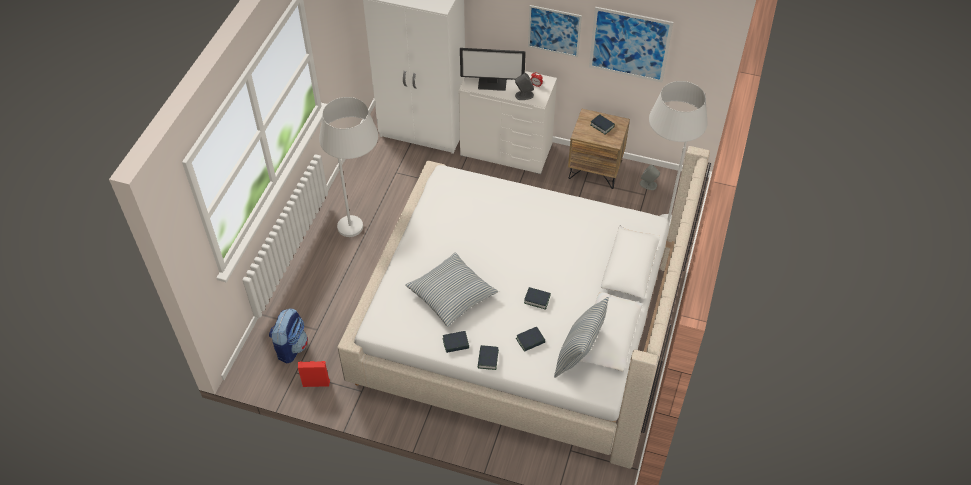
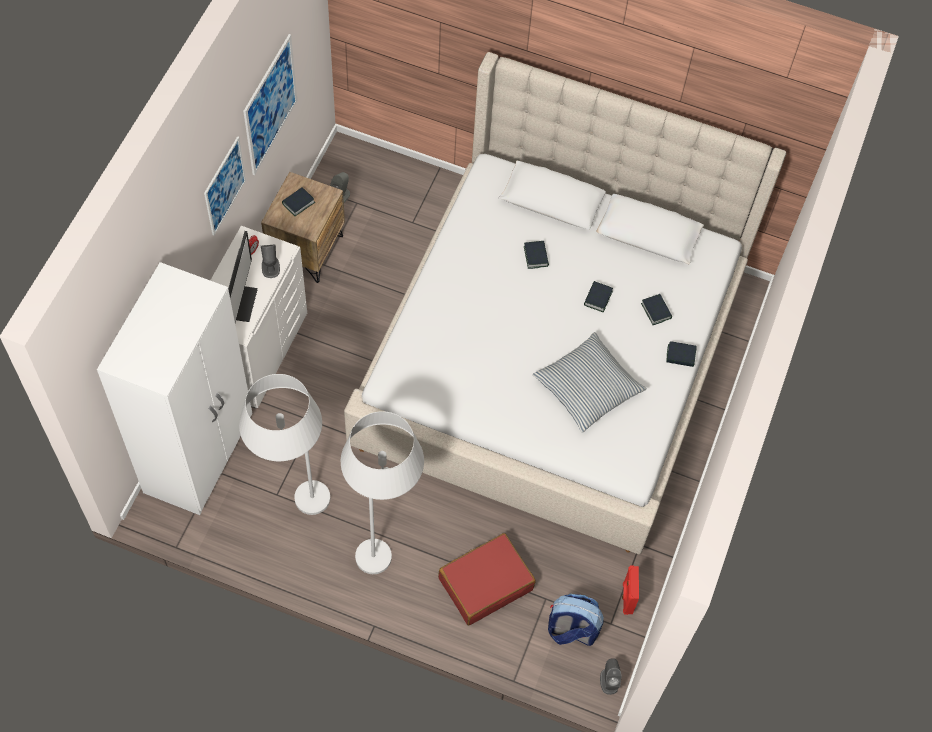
camera: 90 degrees left, 10 degrees up
book [443,331,469,353] -> book moved to [524,241,549,269]
pillow [554,297,609,378] -> none
white floor lamp [649,81,708,226] -> white floor lamp moved to [239,374,330,515]
none -> red suitcase [438,533,536,626]
none -> grey speaker [600,658,622,695]

